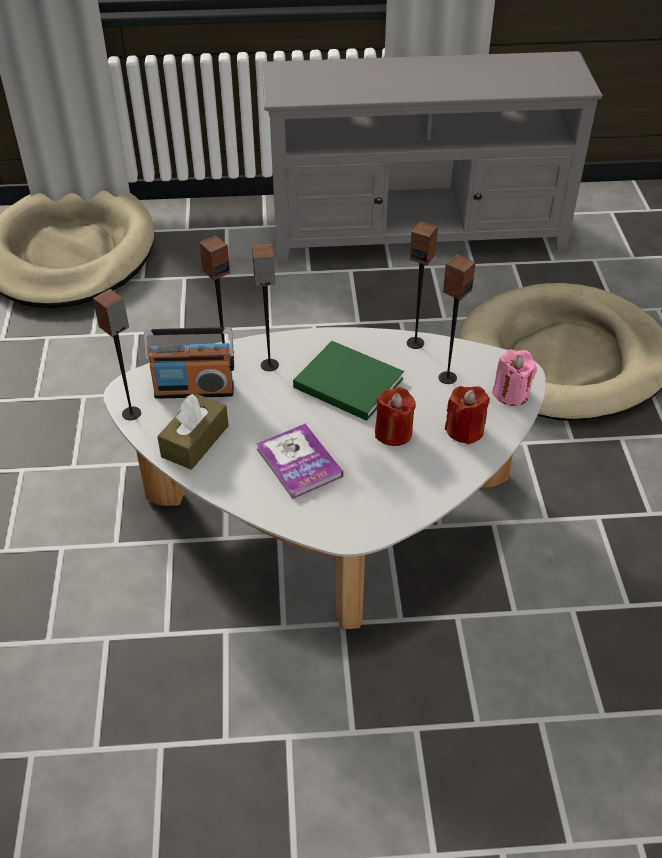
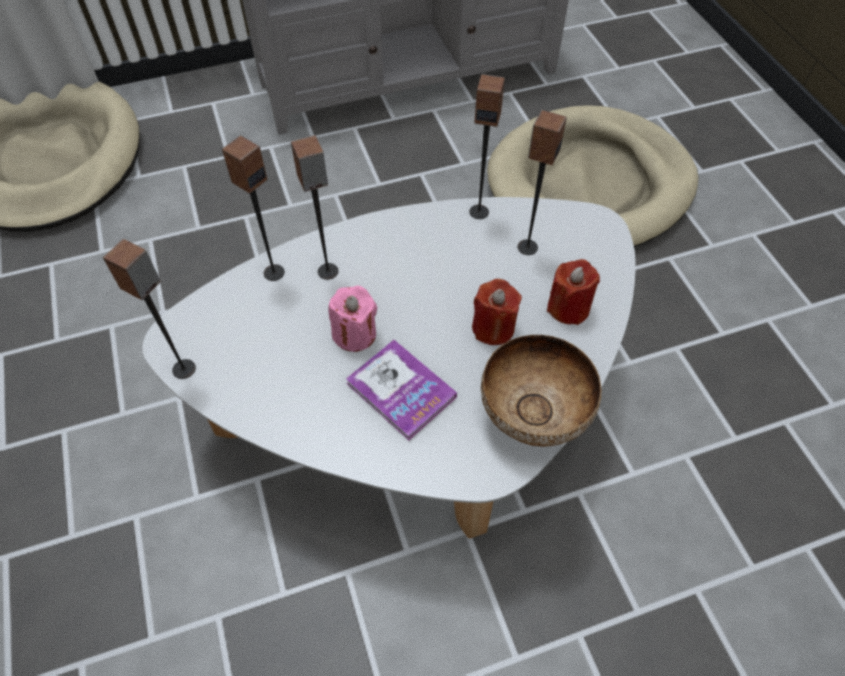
camera: 15 degrees left, 10 degrees up
radio [144,327,234,399] -> none
brown tissue box [157,394,229,470] -> none
green book [293,341,404,421] -> none
pink candle [492,349,537,406] -> pink candle moved to [329,286,377,352]
none -> bowl [481,335,602,447]

